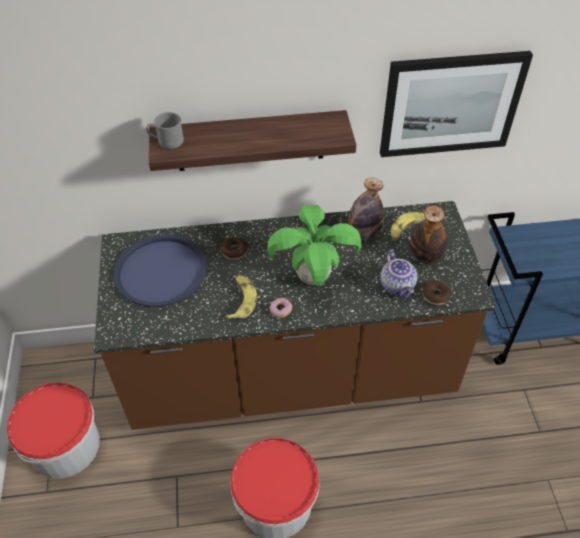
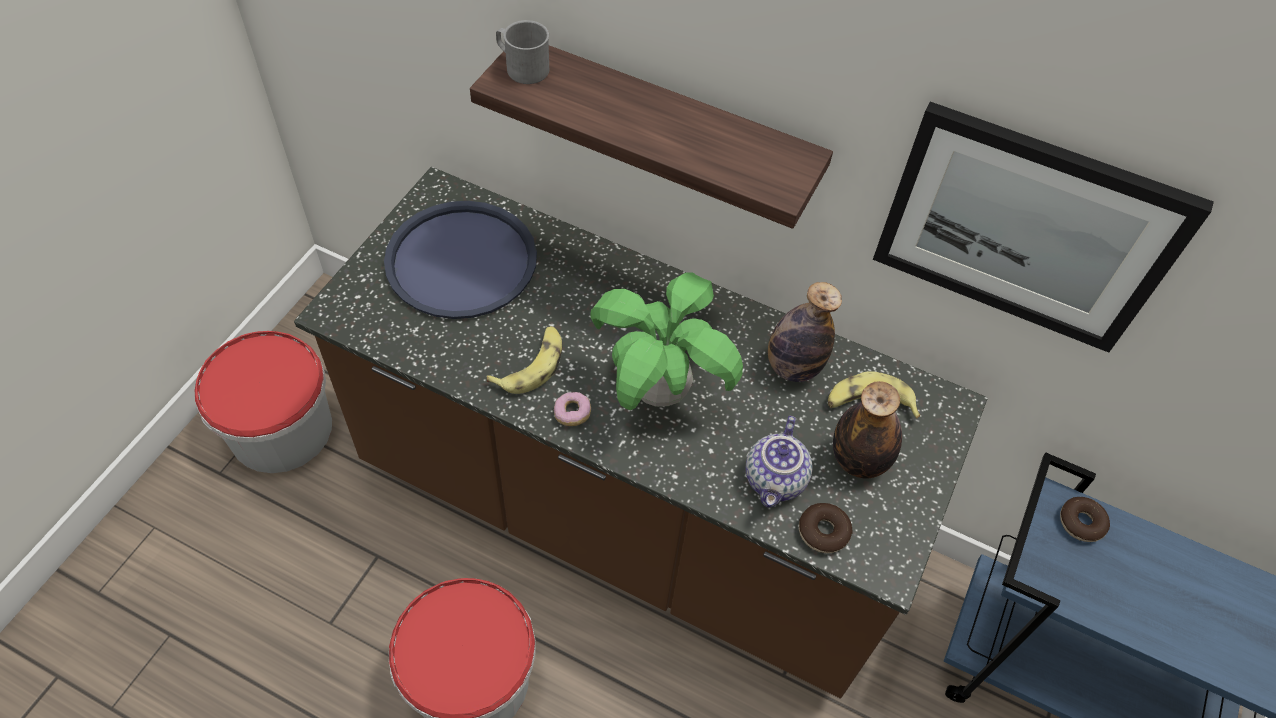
camera: 30 degrees right, 5 degrees up
donut [221,237,248,260] -> donut moved to [1060,497,1110,542]

